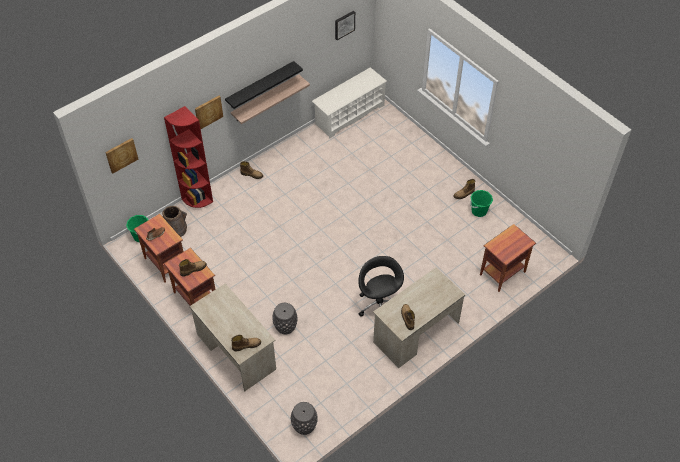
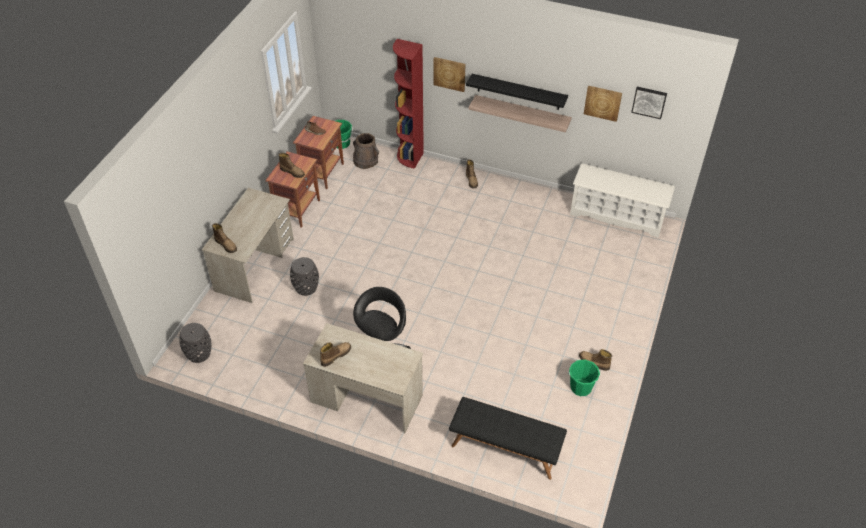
camera: 60 degrees right, 5 degrees down
picture [105,138,138,174] -> picture moved to [584,85,622,122]
nightstand [480,224,536,292] -> black bench [449,397,567,480]

